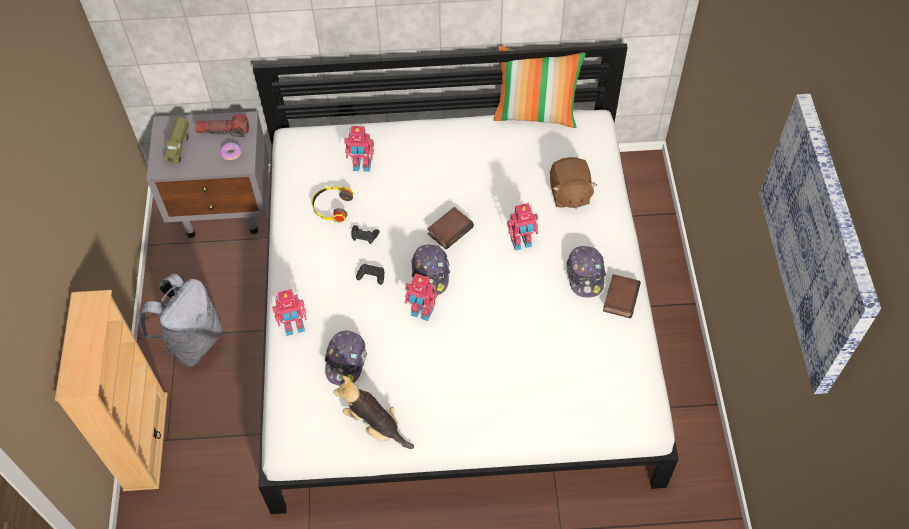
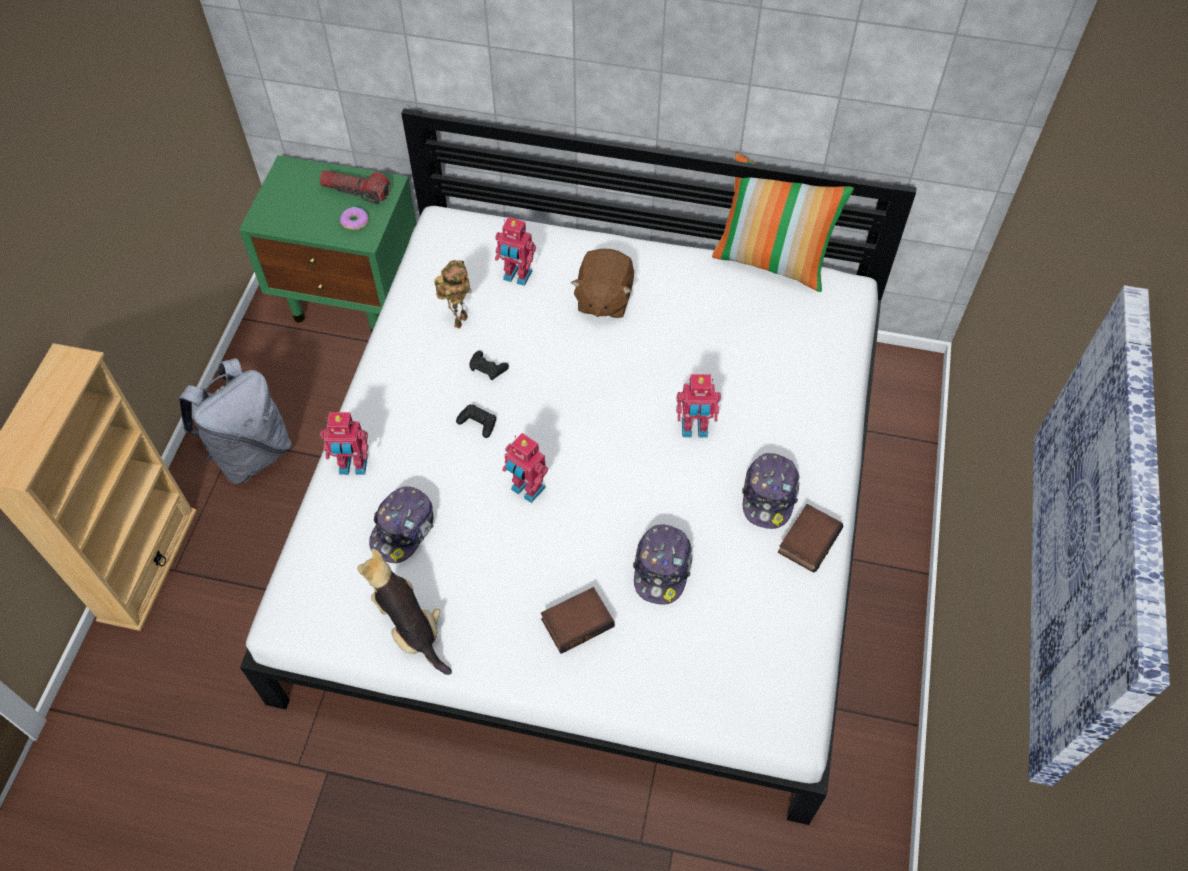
camera: 15 degrees right, 0 degrees up
grey nightstand [146,111,269,238] -> green nightstand [239,155,417,333]
toy truck [164,117,189,164] -> none
headphones [312,186,353,222] -> toy robot [434,260,472,329]
cap [411,244,450,295] -> cap moved to [633,525,692,604]
book [427,207,474,250] -> book moved to [541,587,615,654]
brown plush toy [550,157,597,209] -> brown plush toy moved to [571,248,634,318]

